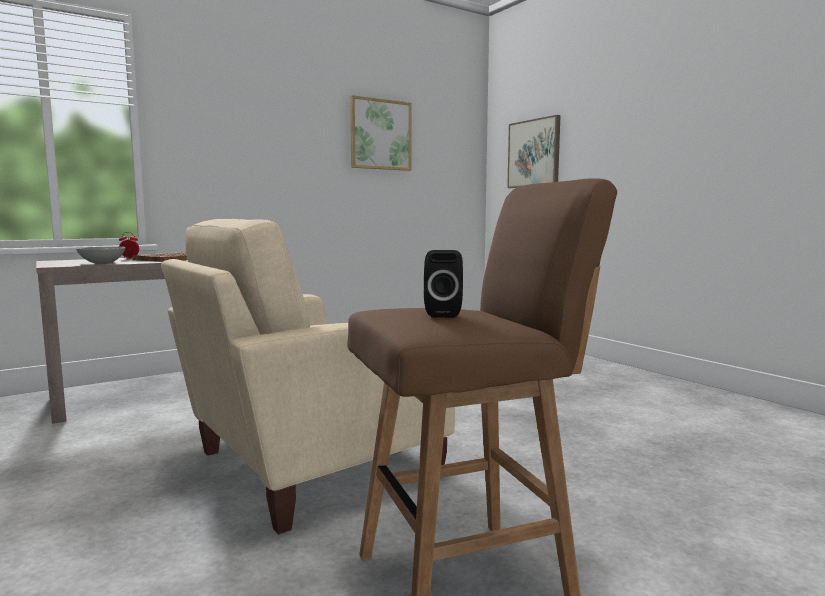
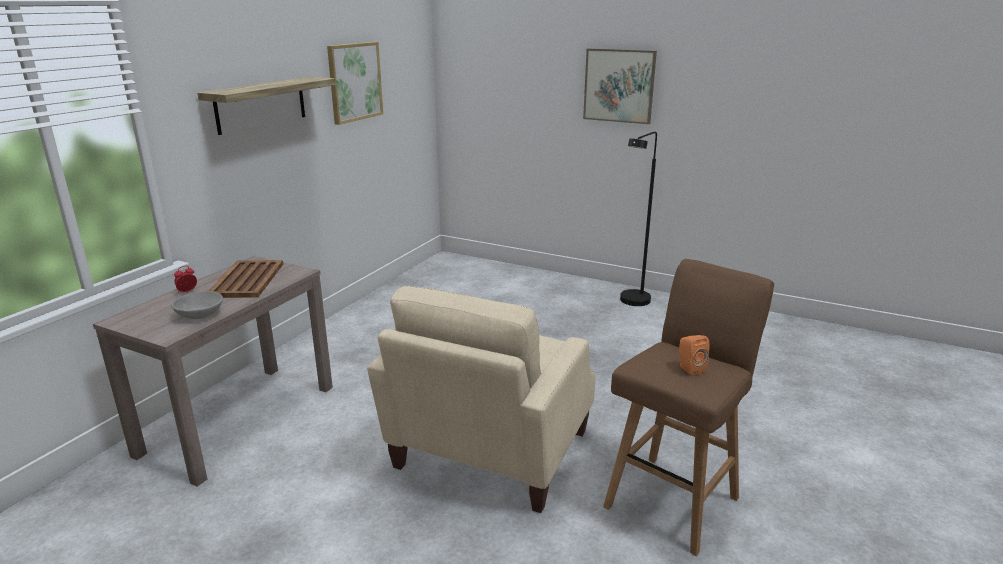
camera: 30 degrees left, 15 degrees up
black speaker [424,250,463,318] -> orange speaker [679,335,710,376]
picture [507,115,561,188] -> picture moved to [583,48,657,124]
none -> shelf [197,77,336,135]
none -> black floor lamp [620,132,657,306]

